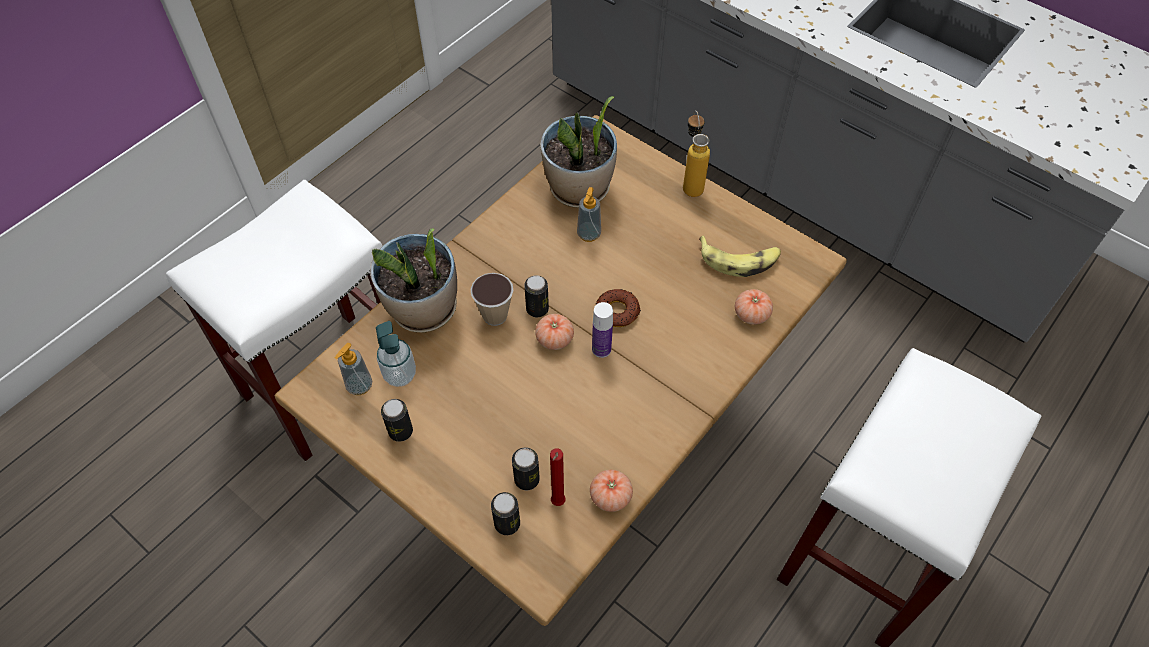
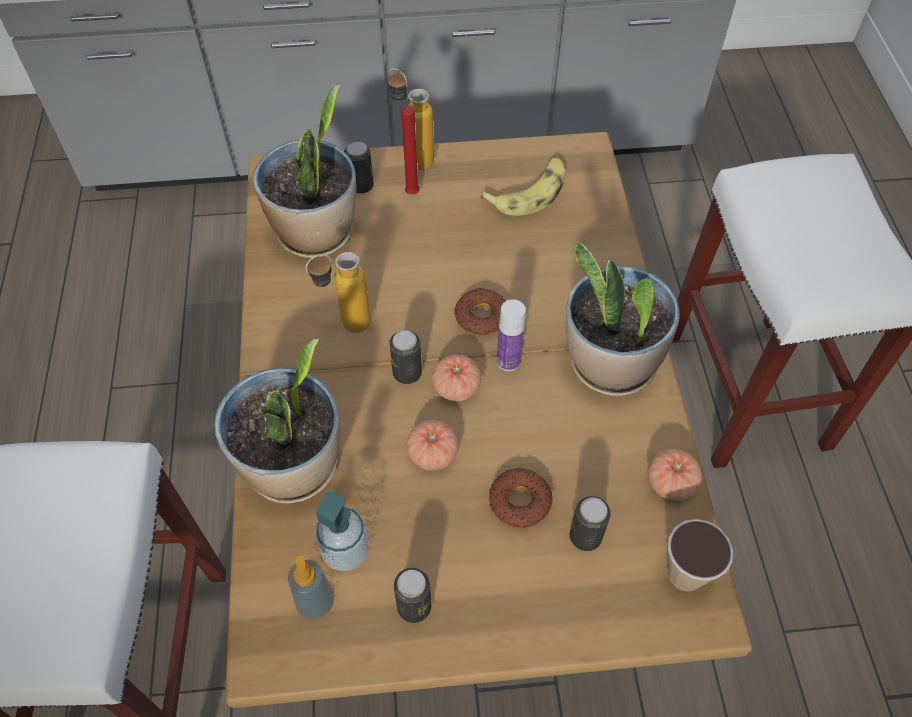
camera: 45 degrees left, 0 degrees up
cup [471,273,514,326] -> cup moved to [668,519,733,592]
can [491,492,520,535] -> can moved to [344,141,374,194]
red candle [550,448,566,506] -> red candle moved to [401,105,420,195]
soap dispenser [577,187,601,242] -> none
tomato [735,289,773,325] -> tomato moved to [406,420,459,470]
none -> bottle [305,252,371,333]
none -> donut [489,468,553,528]
none -> potted plant [566,242,680,396]

